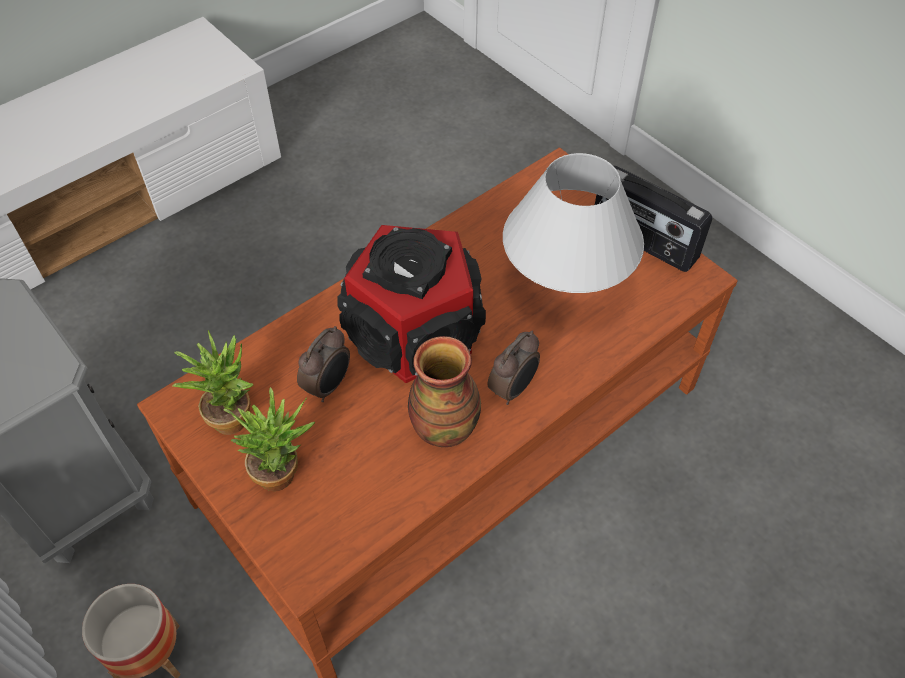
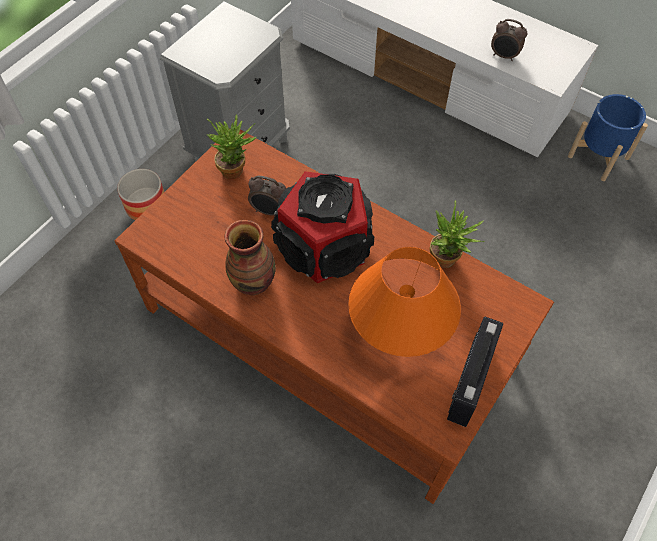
camera: 75 degrees right, 5 degrees up
potted plant [224,387,315,491] -> potted plant moved to [430,200,485,268]
alarm clock [488,331,540,405] -> alarm clock moved to [491,19,527,61]
white table lamp [503,153,644,293] -> orange table lamp [348,247,461,357]
none -> blue planter [568,94,648,181]

